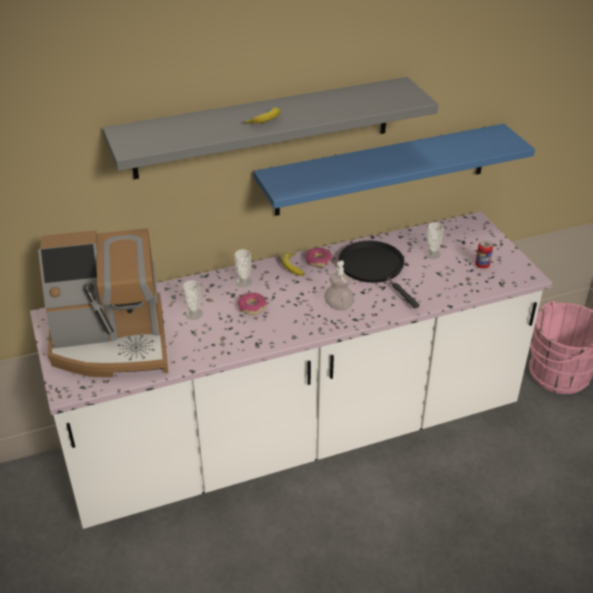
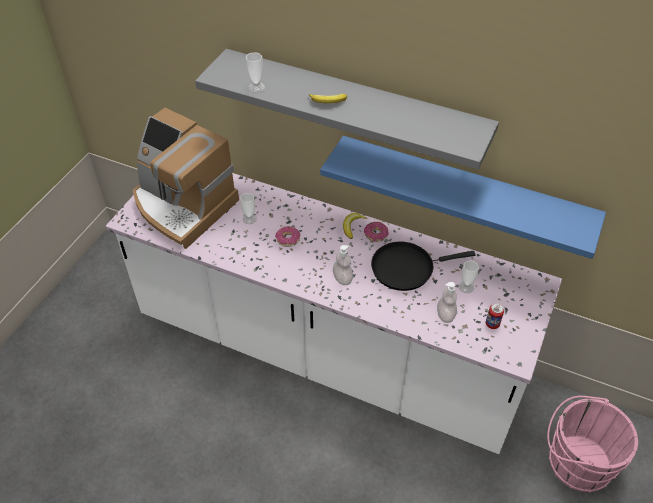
camera: 45 degrees right, 10 degrees up
cup [235,249,252,287] -> cup moved to [246,52,265,92]
black frying pan [339,241,419,308] -> black frying pan turned 120 degrees counterclockwise [371,241,476,291]
none -> soap dispenser [437,282,457,323]

